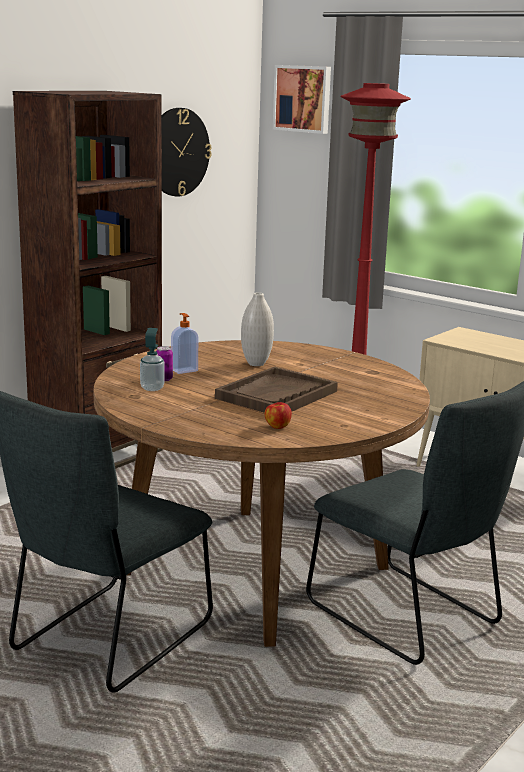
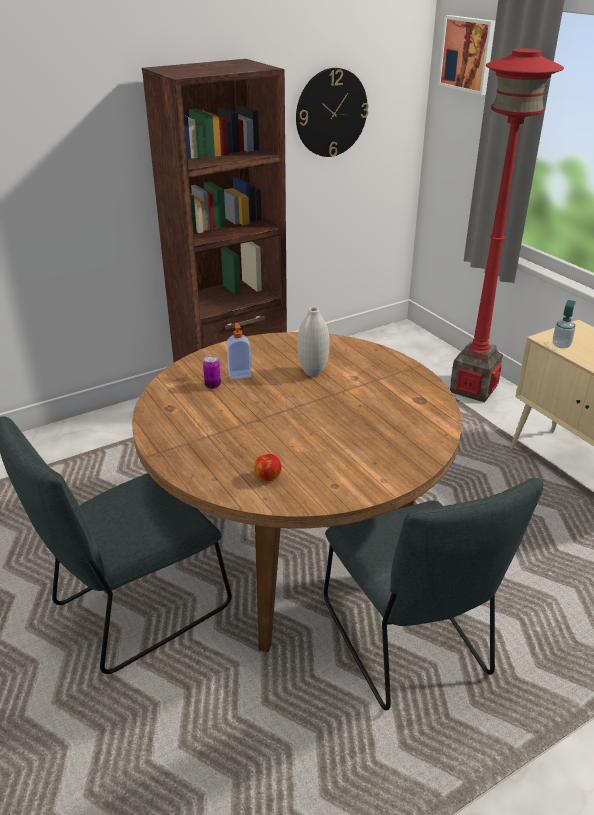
camera: 20 degrees right, 15 degrees up
soap dispenser [140,328,165,391] -> soap dispenser moved to [553,300,576,348]
brown tray [215,367,338,413] -> none

